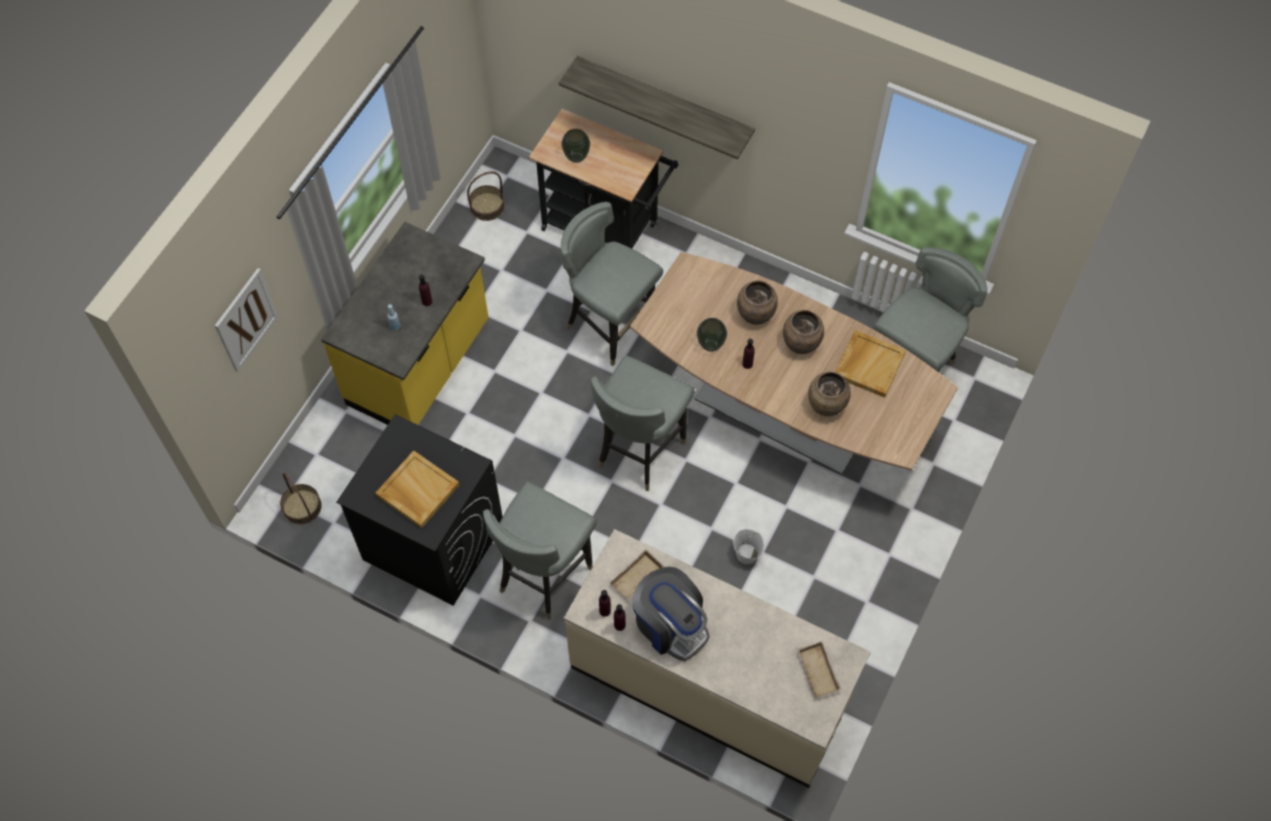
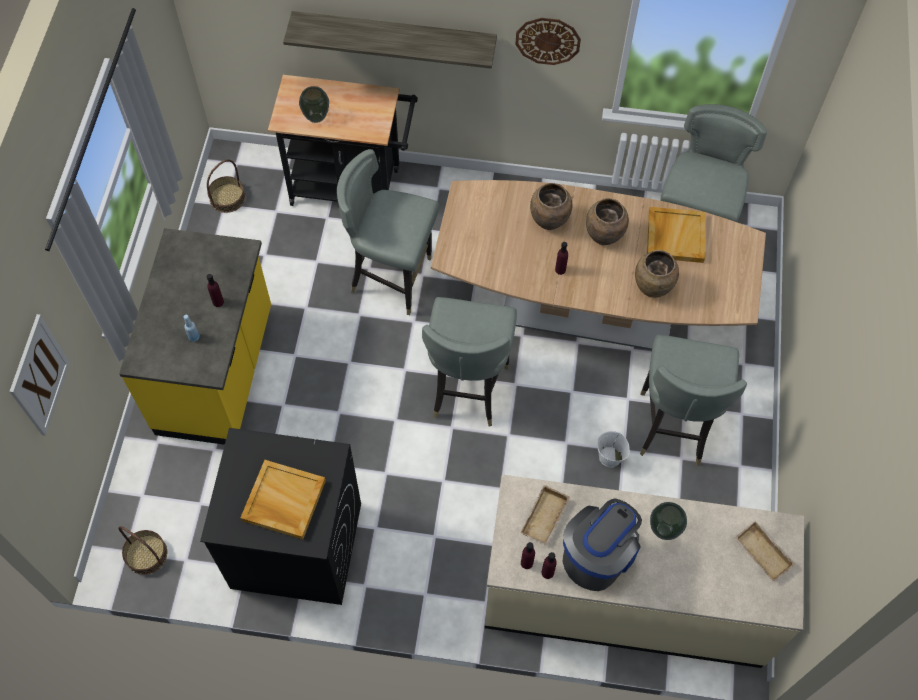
camera: 20 degrees left, 0 degrees up
grey chair [483,482,597,620] -> grey chair moved to [640,335,747,466]
coffee machine [632,567,710,661] -> coffee machine turned 75 degrees counterclockwise [562,499,642,591]
vase [697,318,727,352] -> vase moved to [650,502,687,540]
none -> wall clock [515,18,581,65]

